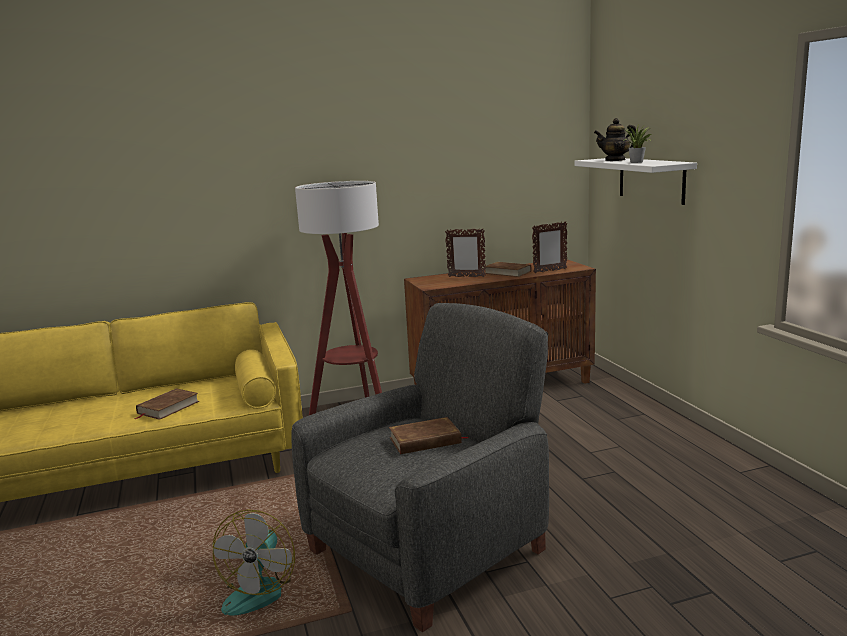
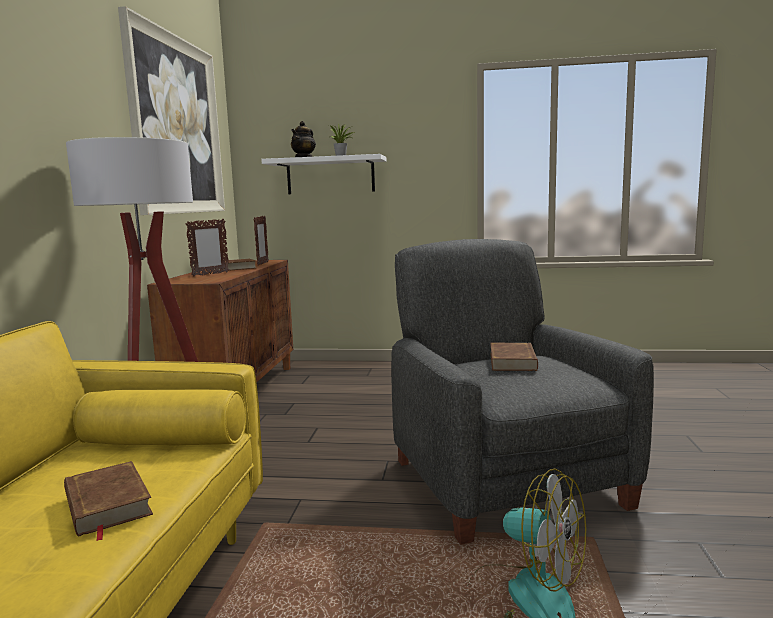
camera: 65 degrees left, 5 degrees down
none -> picture [118,6,225,215]

